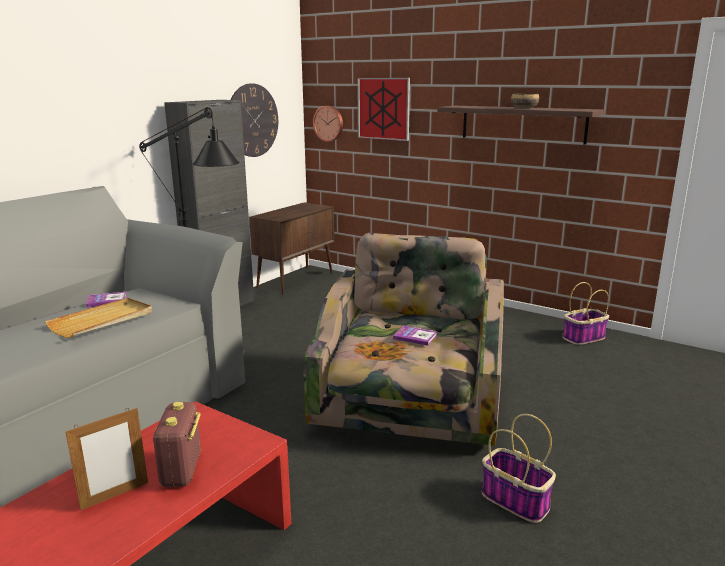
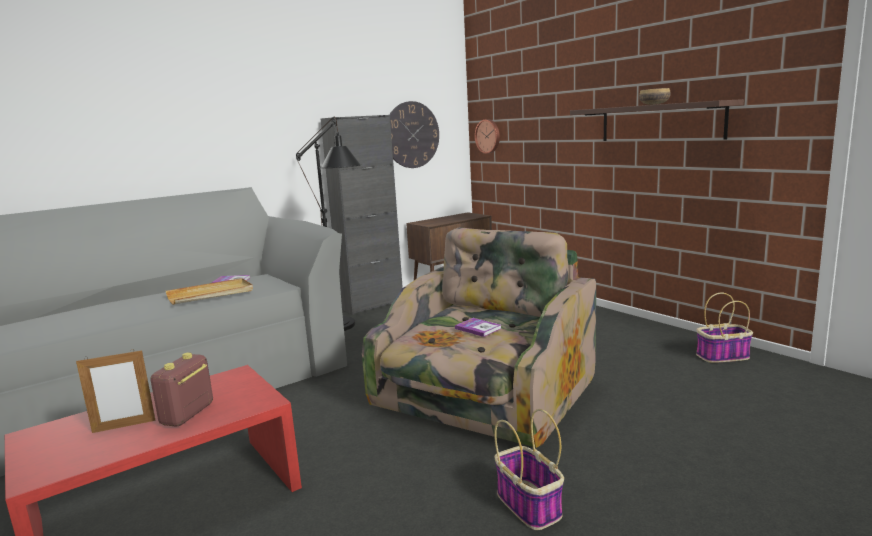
camera: 20 degrees right, 5 degrees down
picture [357,78,410,141] -> none

